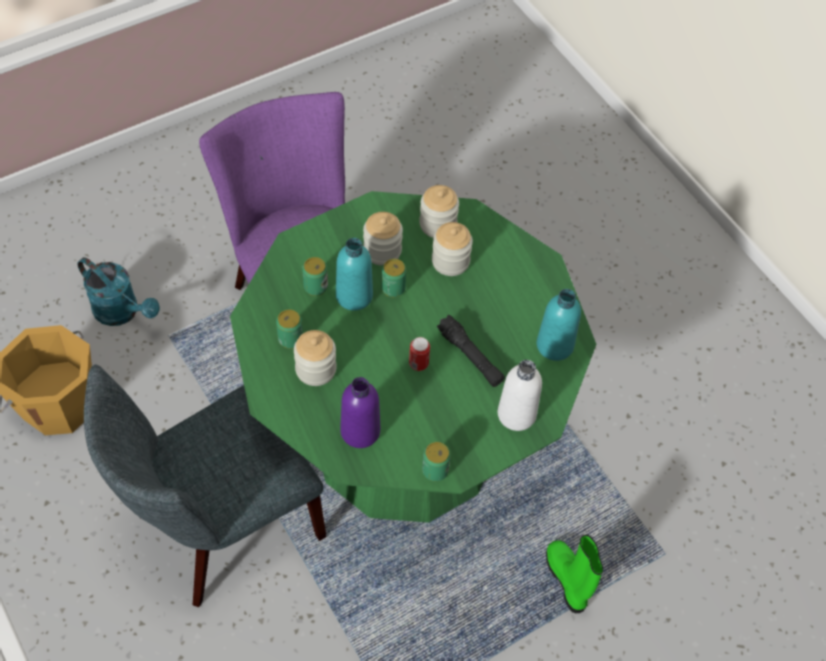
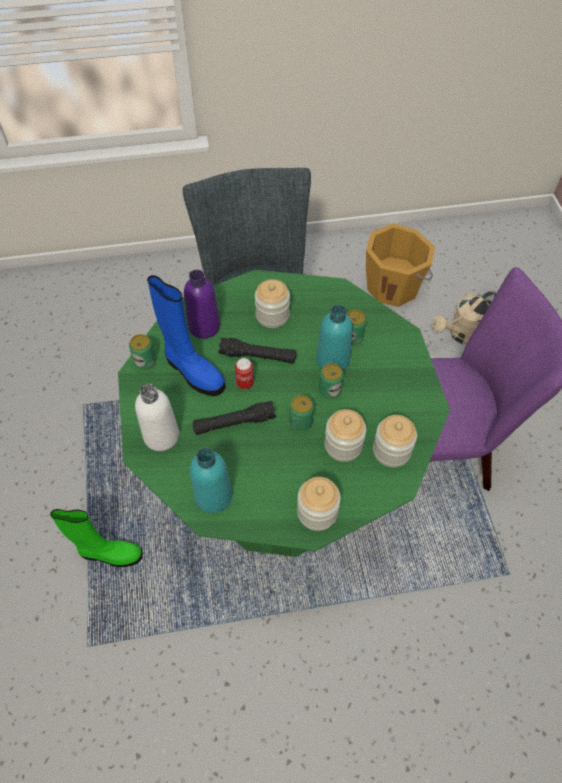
camera: 115 degrees right, 0 degrees up
turquoise watering can [77,257,160,326] -> beige watering can [432,290,496,345]
can [276,309,303,349] -> can moved to [289,395,314,431]
jar [363,212,403,266] -> jar moved to [297,477,341,531]
none -> blue boot [147,275,226,396]
none -> black flashlight [218,338,296,364]

